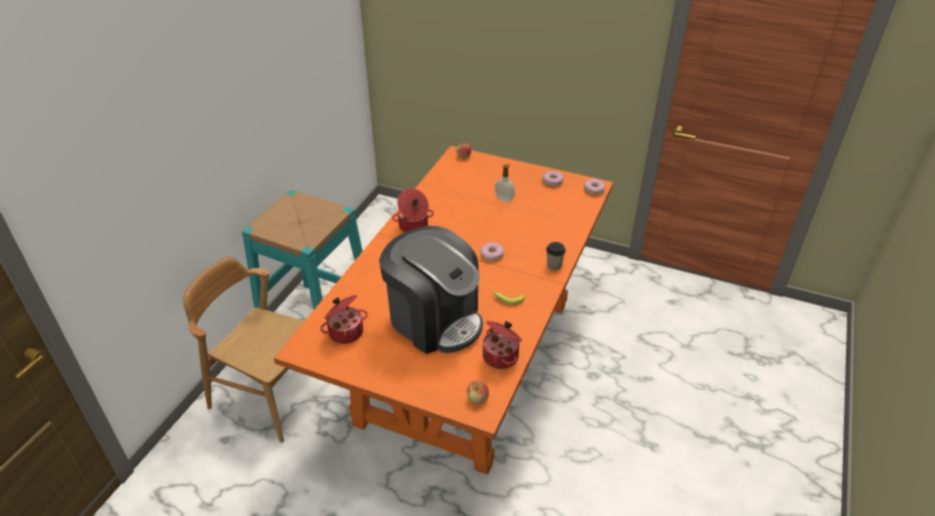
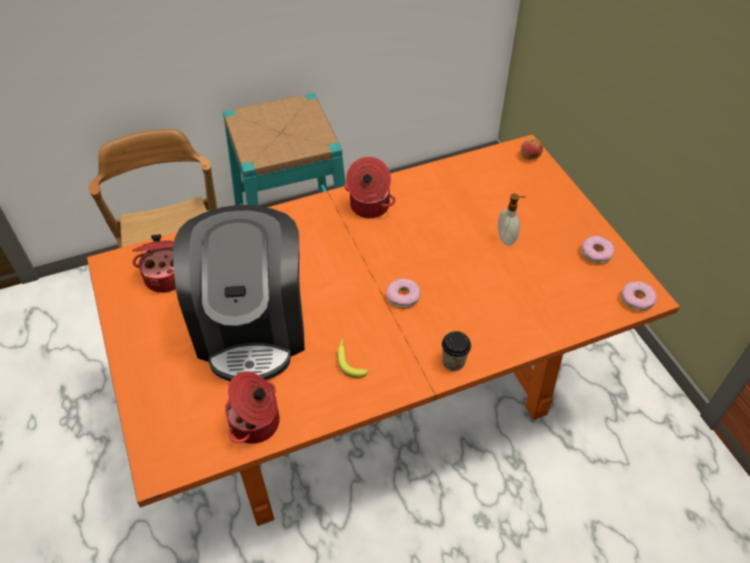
camera: 45 degrees right, 10 degrees up
apple [467,381,489,404] -> none

